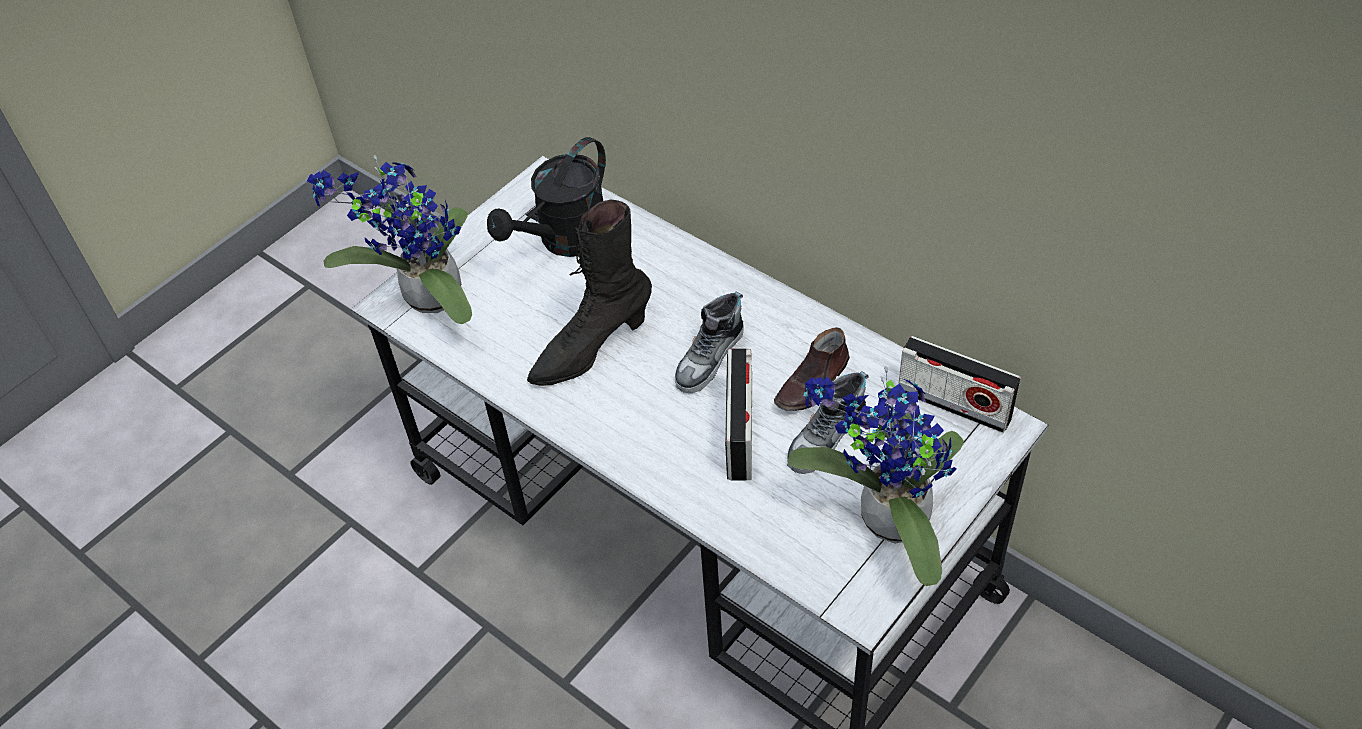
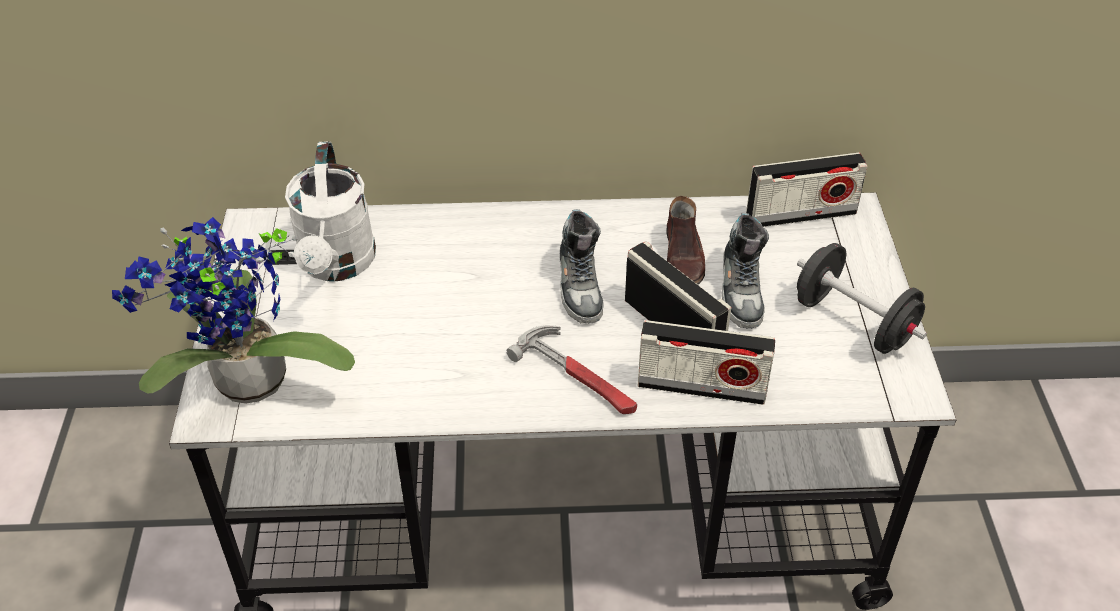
camera: 45 degrees left, 5 degrees down
black watering can [487,137,606,257] -> white watering can [285,141,376,282]
black boot [527,200,652,386] -> none
potted plant [788,366,964,586] -> black dumbbell [797,243,927,354]
none -> hammer [506,325,637,414]
none -> radio [638,320,775,405]

